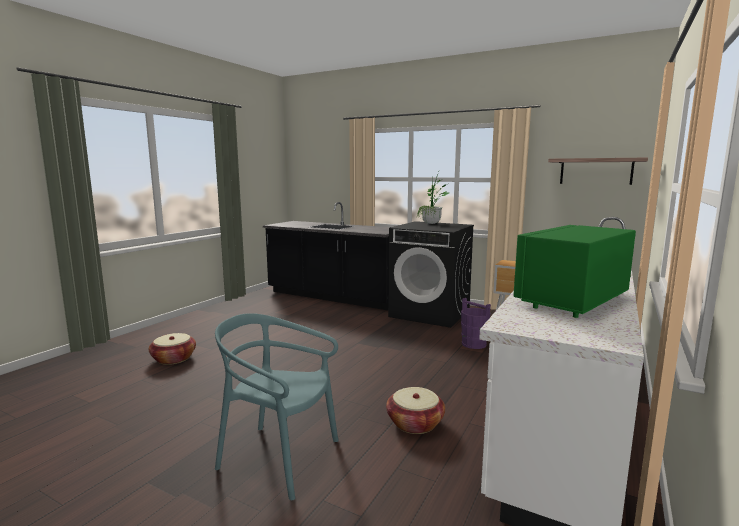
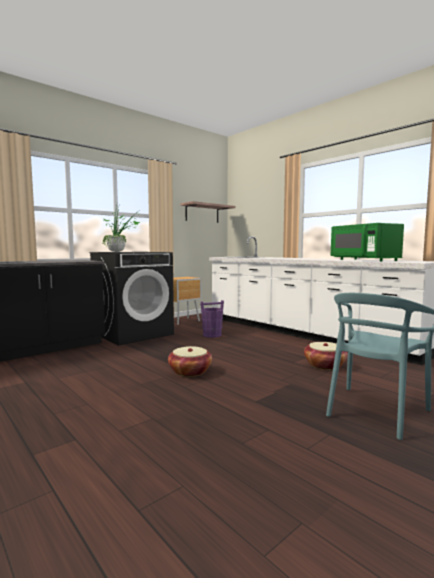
camera: 70 degrees left, 5 degrees down
basket [149,333,196,365] -> basket moved to [168,346,212,377]

